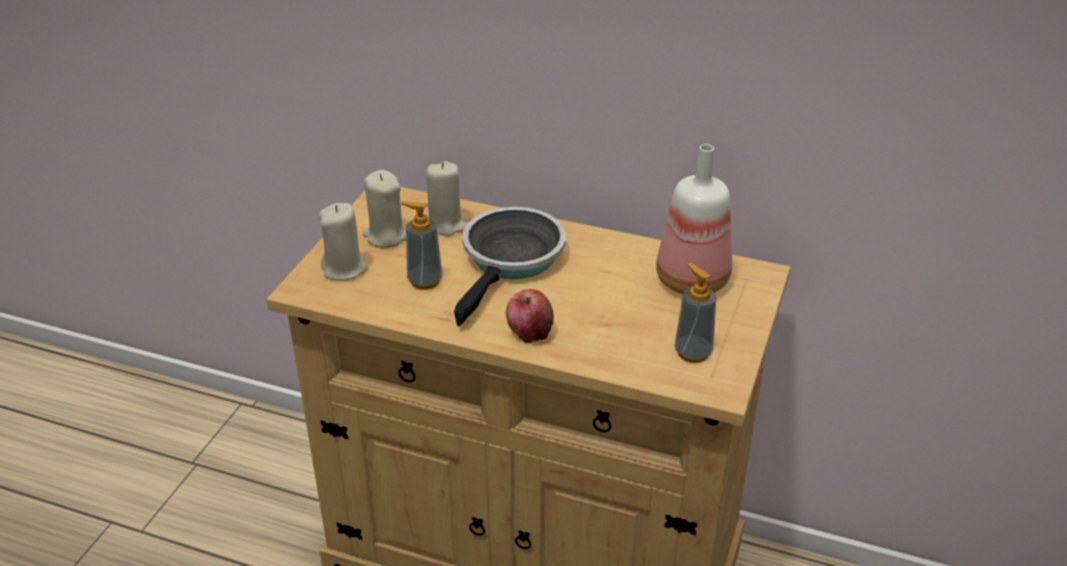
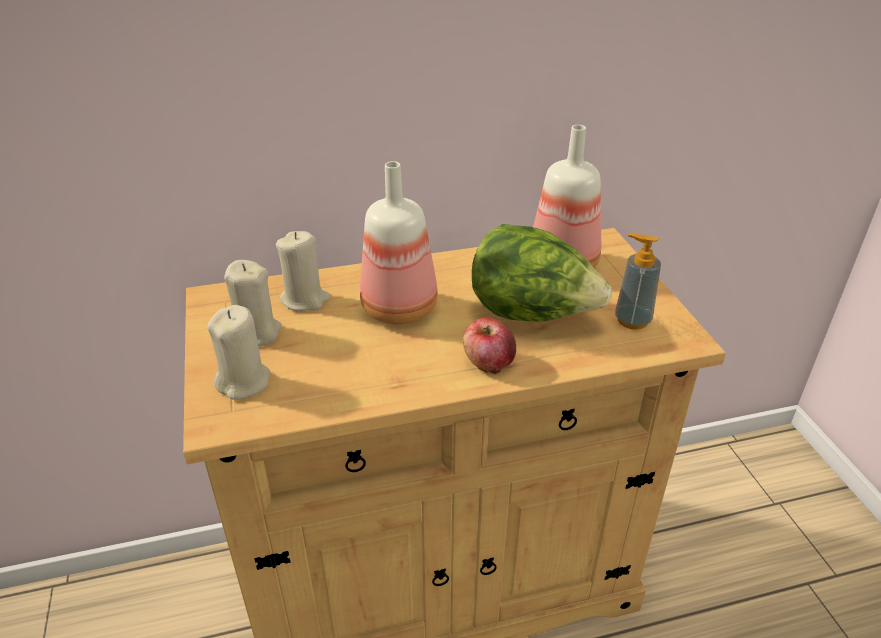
camera: 35 degrees left, 0 degrees up
soap dispenser [401,201,442,290] -> none
frying pan [454,207,566,326] -> bottle [360,161,438,325]
none -> lettuce [472,224,612,322]

